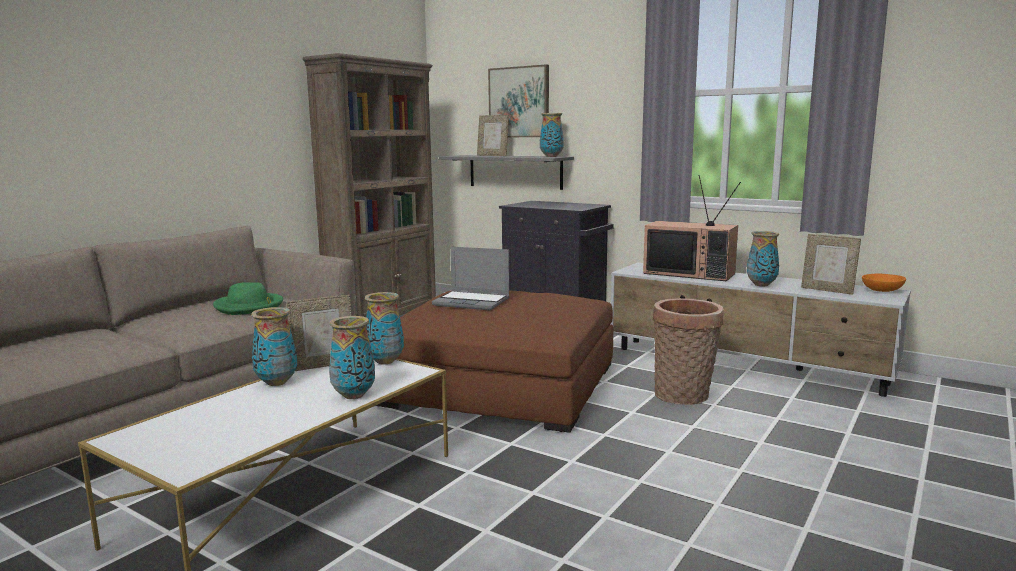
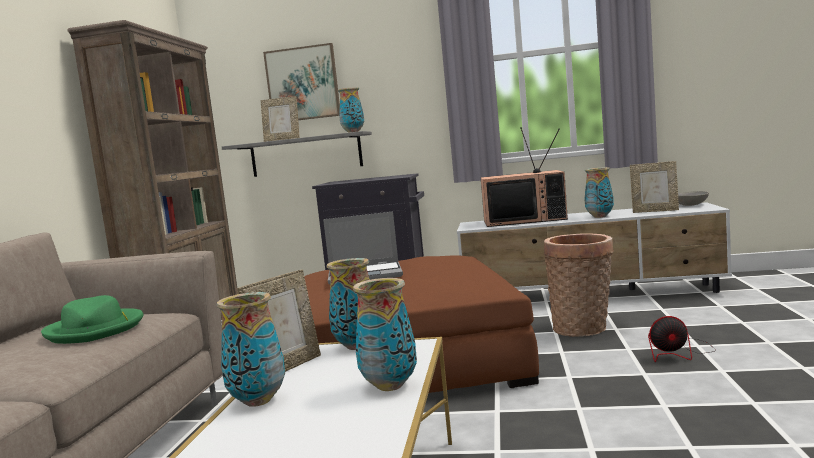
camera: 25 degrees left, 5 degrees down
orange bowl [862,274,906,292] -> grey bowl [678,191,709,206]
none -> fan [648,316,716,362]

